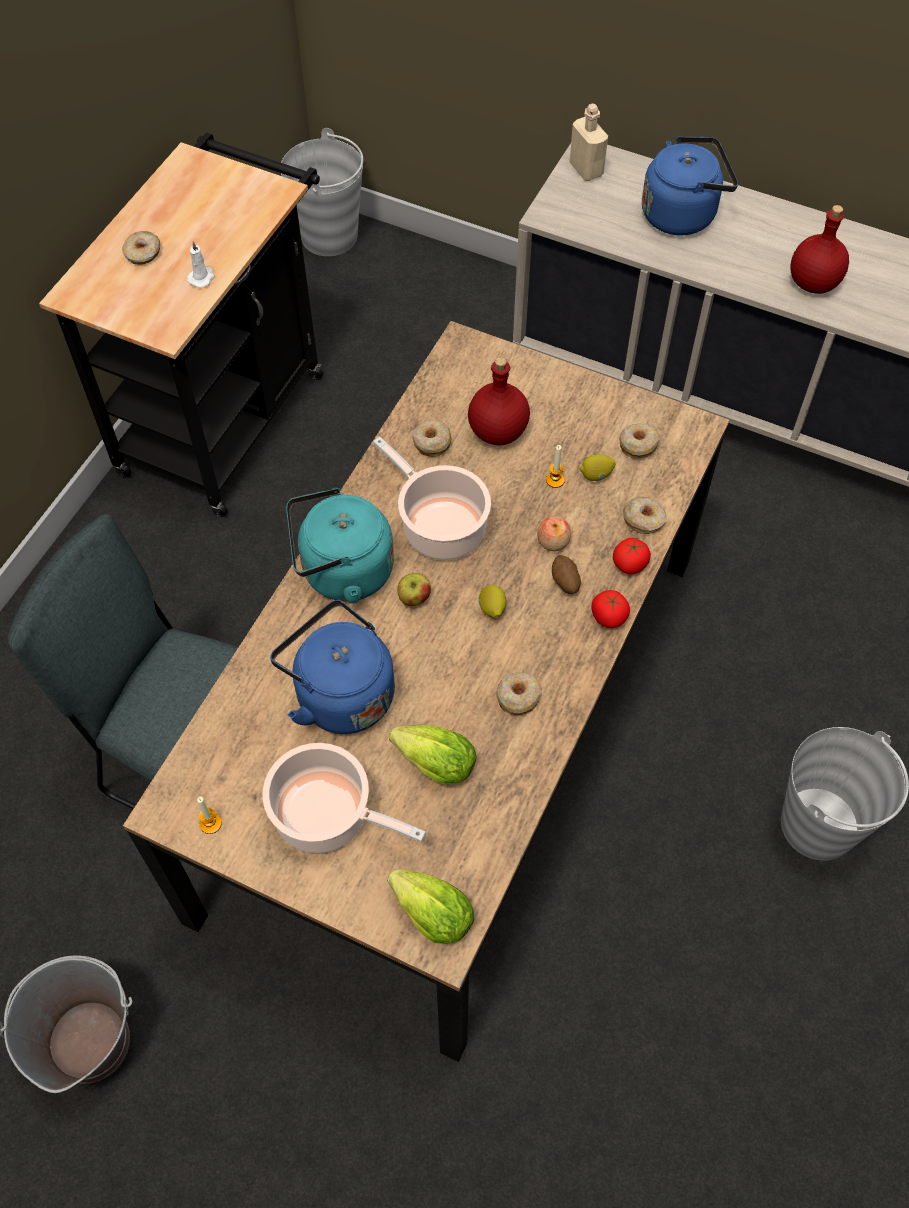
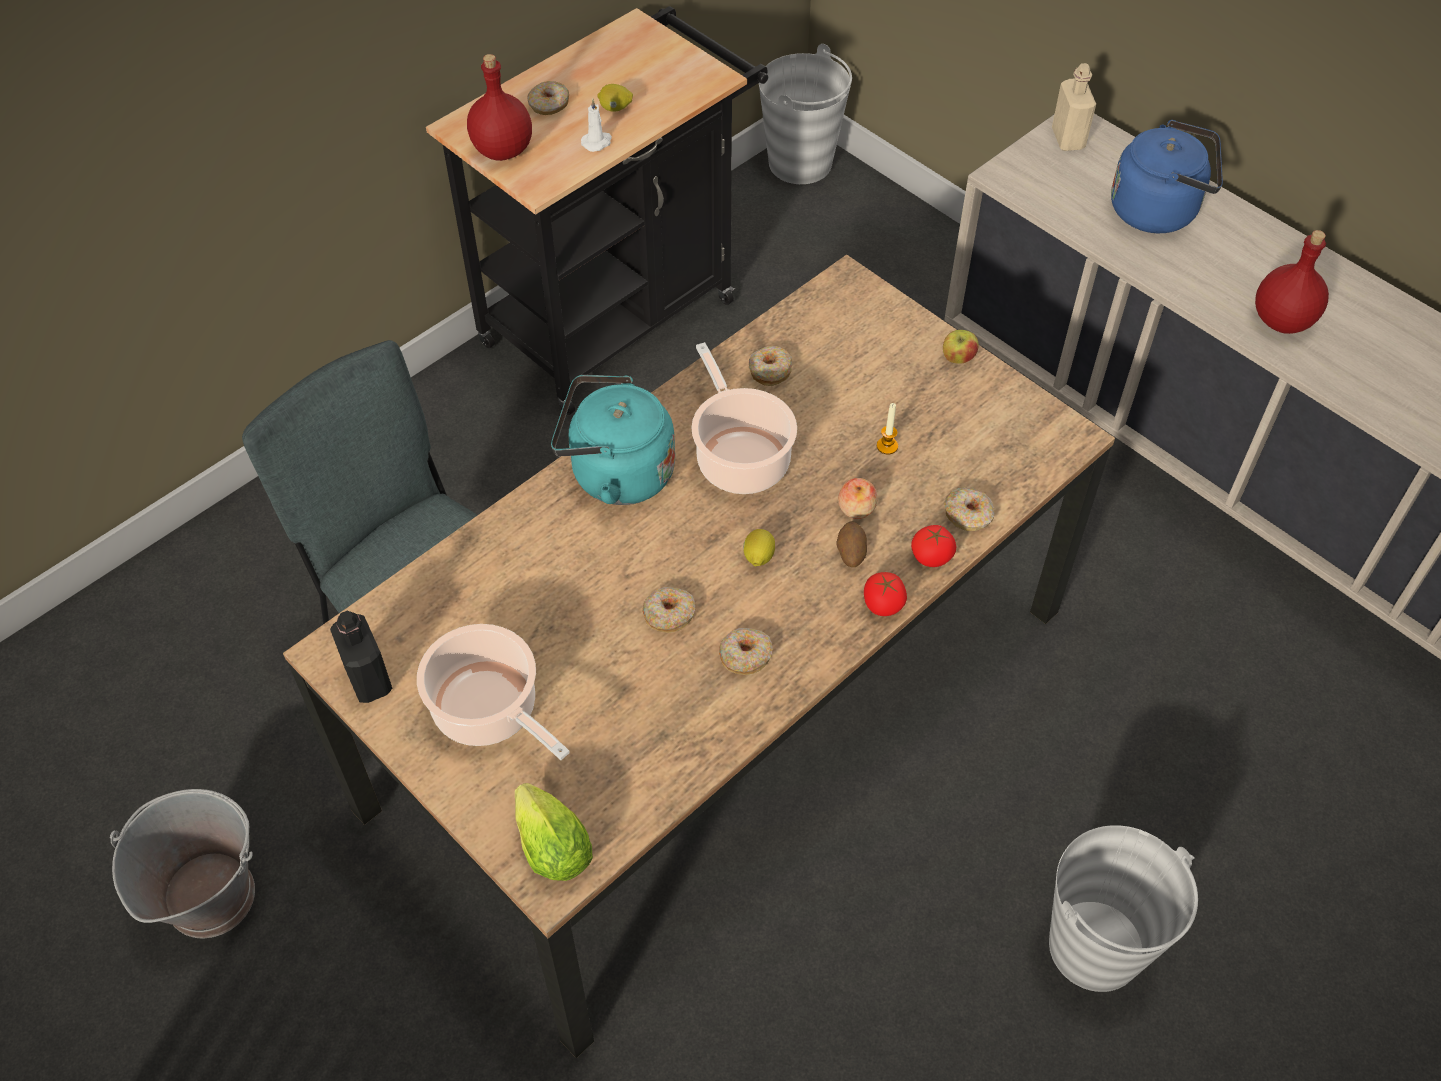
camera: 20 degrees right, 5 degrees down
candle [197,796,222,834] -> black bottle [330,610,392,703]
blue kettle [270,600,395,734] -> none
lettuce [389,725,476,784] -> none
apple [398,573,431,606] -> apple moved to [943,330,979,364]
red bottle [468,357,530,446] -> red bottle moved to [467,54,532,161]
lemon [580,454,616,481] -> lemon moved to [597,84,633,112]
donut [619,423,660,459] -> donut moved to [643,587,695,633]

